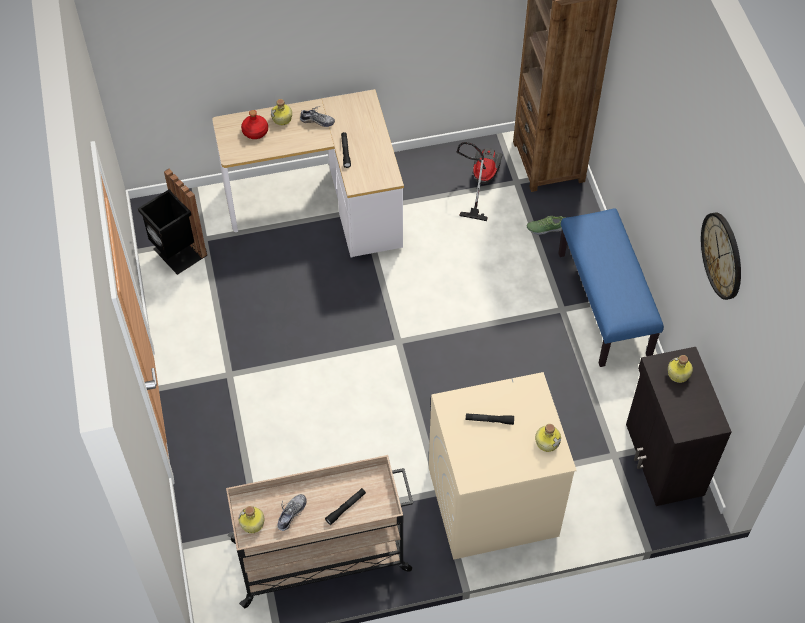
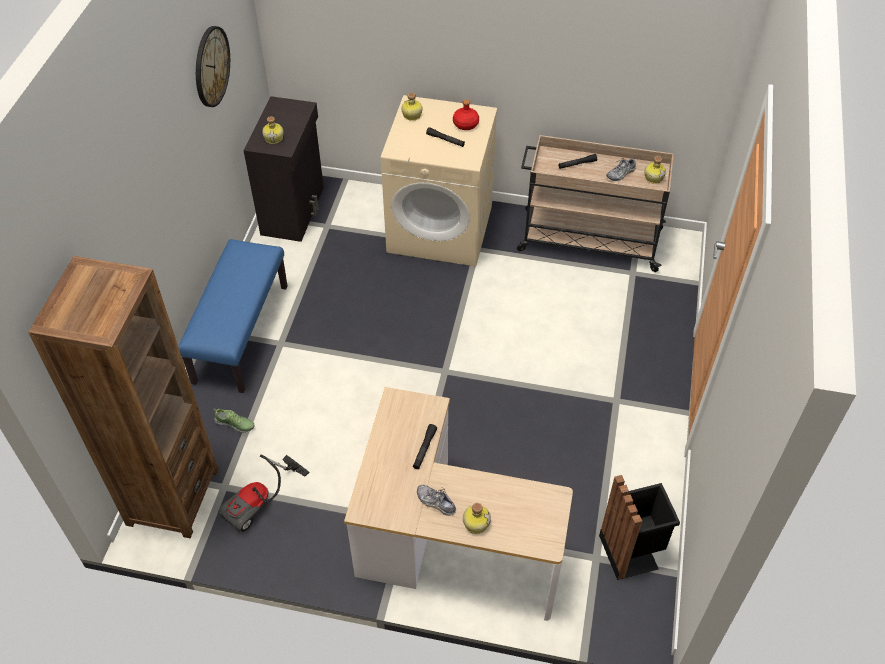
camera: 155 degrees left, 5 degrees down
red bottle [241,110,268,139] -> red bottle moved to [453,100,479,130]

